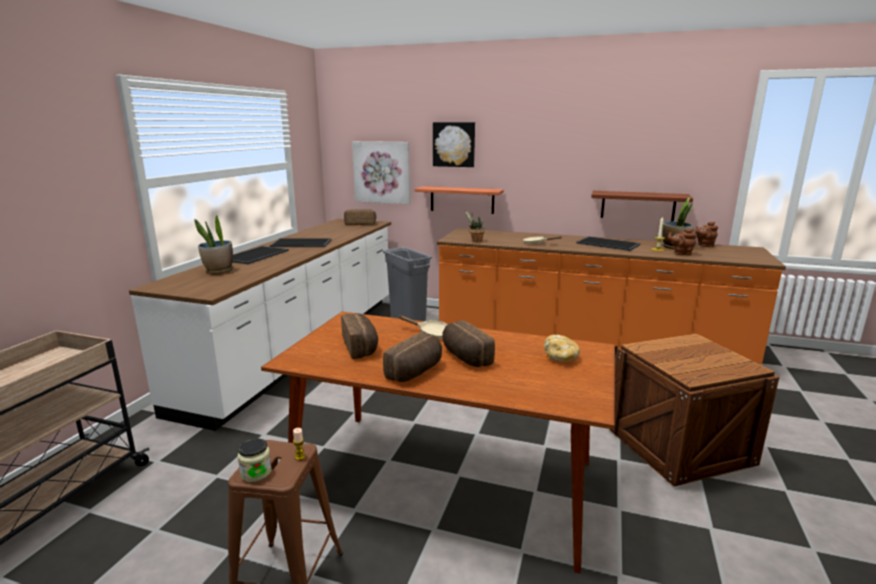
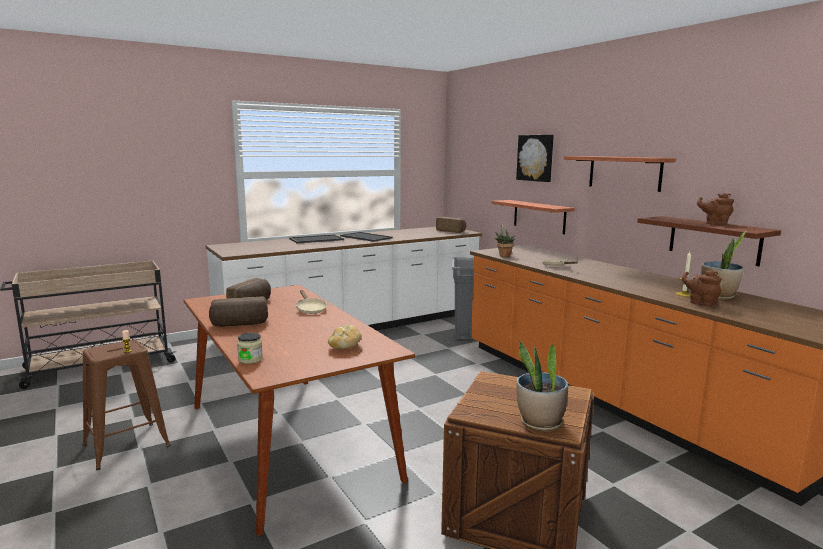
camera: 40 degrees right, 5 degrees down
potted plant [195,215,233,274] -> potted plant moved to [517,342,568,432]
jar [238,438,272,482] -> jar moved to [237,333,263,364]
picture [352,141,410,204] -> none
bread [442,320,495,367] -> none
tray [576,236,640,251] -> none
brown teapot [695,222,718,247] -> brown teapot moved to [697,193,734,225]
none -> shelf [564,156,676,192]

